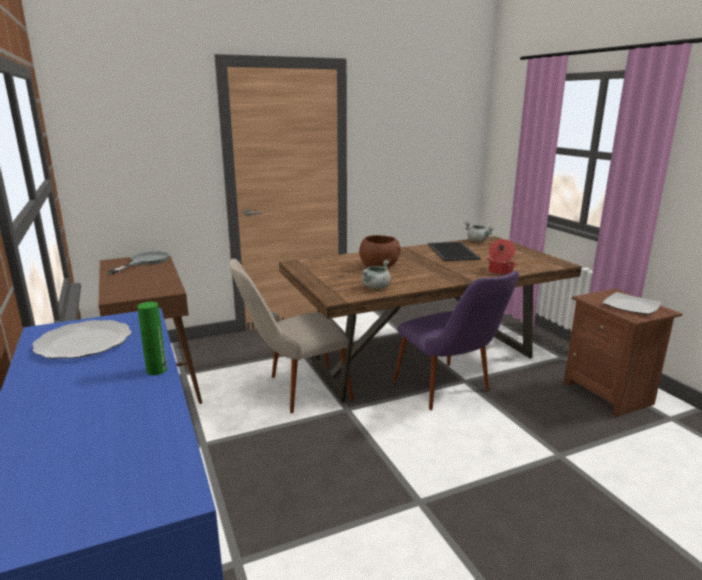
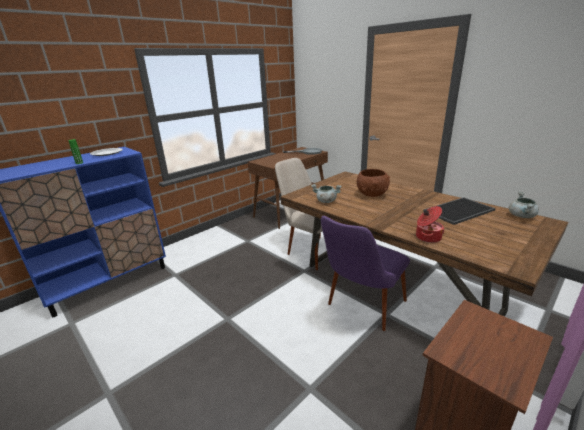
camera: 70 degrees right, 5 degrees up
plate [603,292,661,315] -> none

